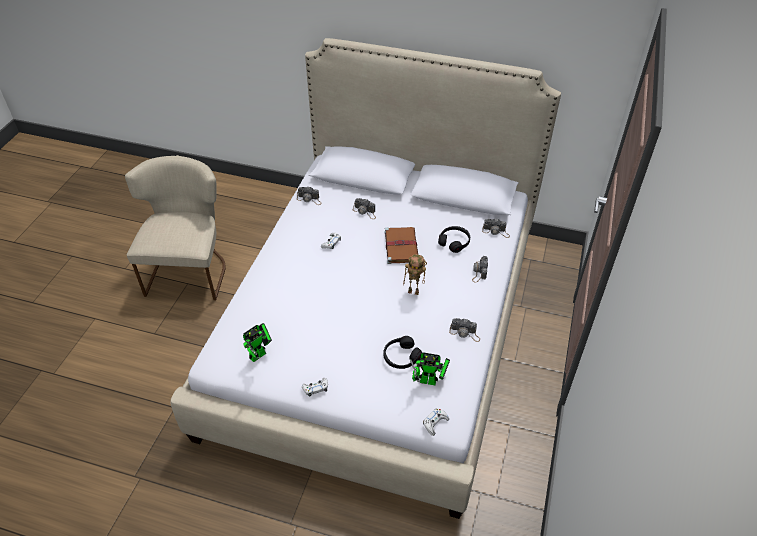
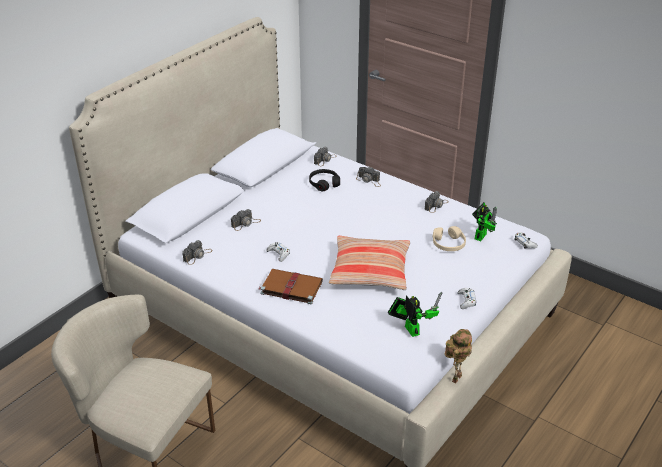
camera: 70 degrees left, 10 degrees down
black headphones [383,336,422,369] -> beige headphones [432,226,466,251]
brown book [384,227,418,264] -> brown book moved to [259,269,323,304]
toy robot [403,254,427,295] -> toy robot moved to [445,329,472,383]
none -> pillow [329,236,410,290]

